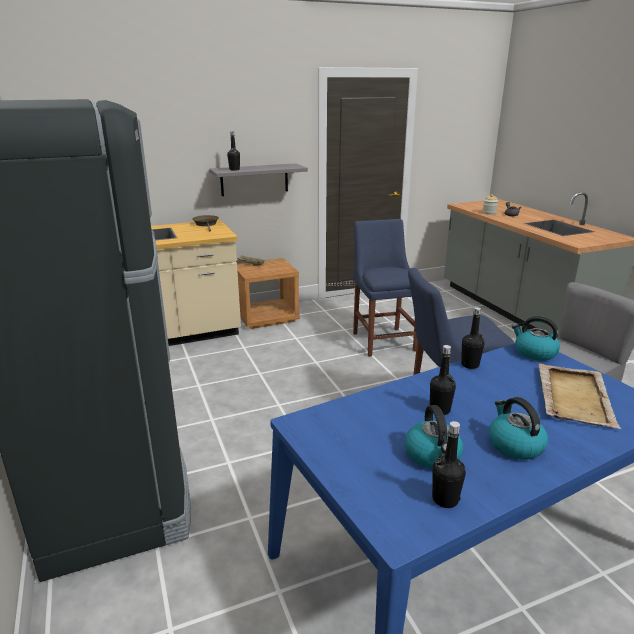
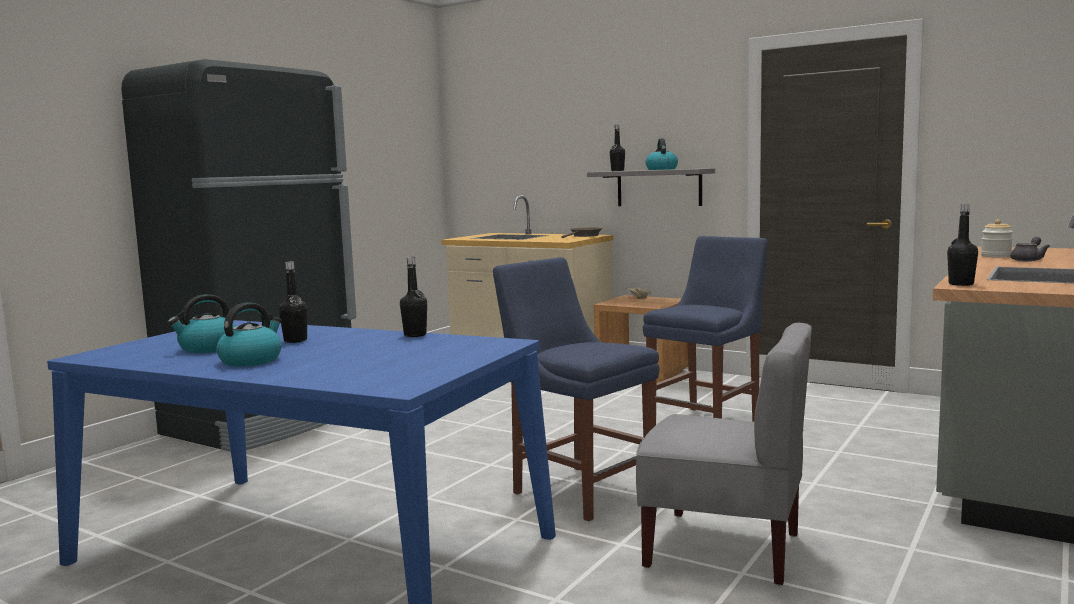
camera: 55 degrees right, 15 degrees down
black bottle [432,421,466,508] -> black bottle moved to [947,204,978,286]
kettle [512,316,560,361] -> kettle moved to [645,138,678,170]
beige tray [539,363,621,429] -> none

